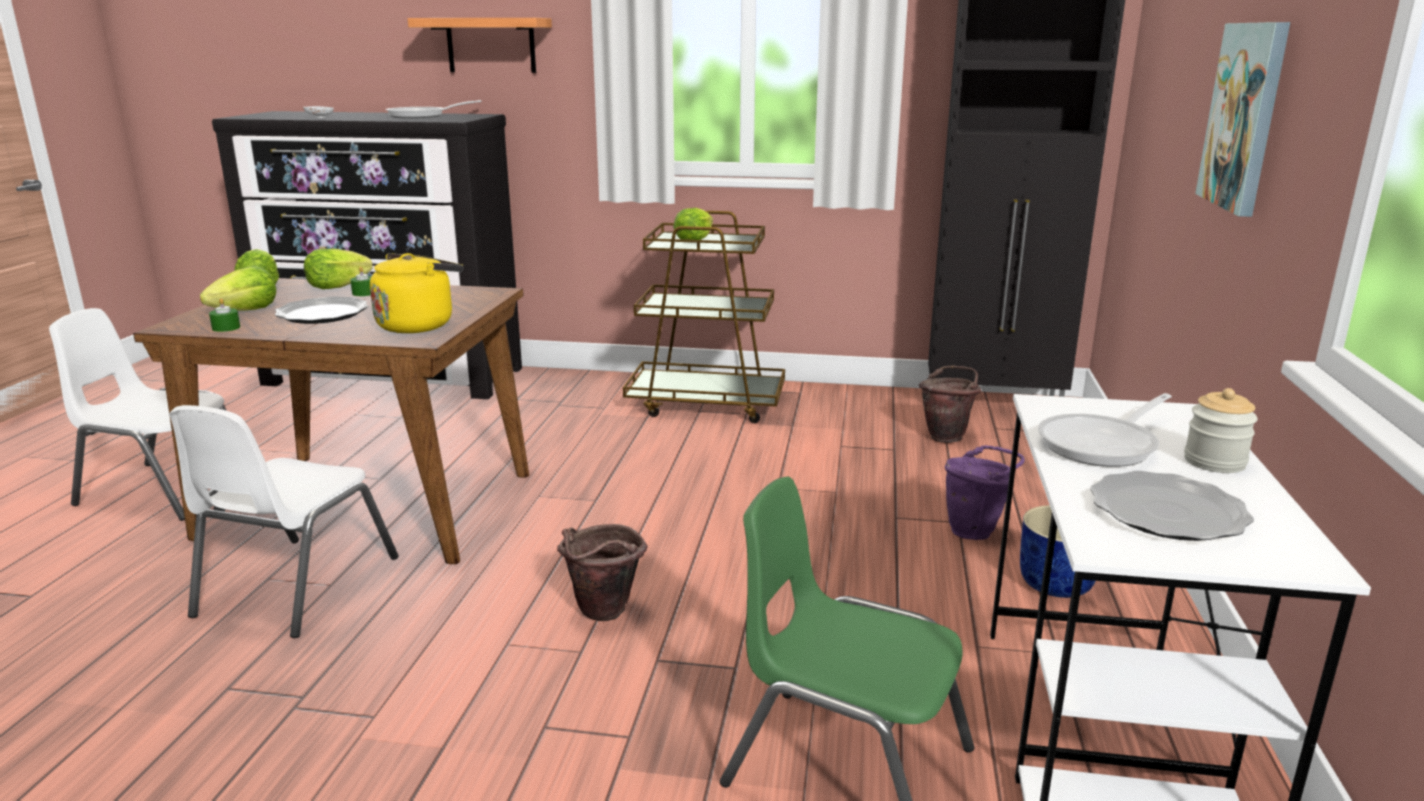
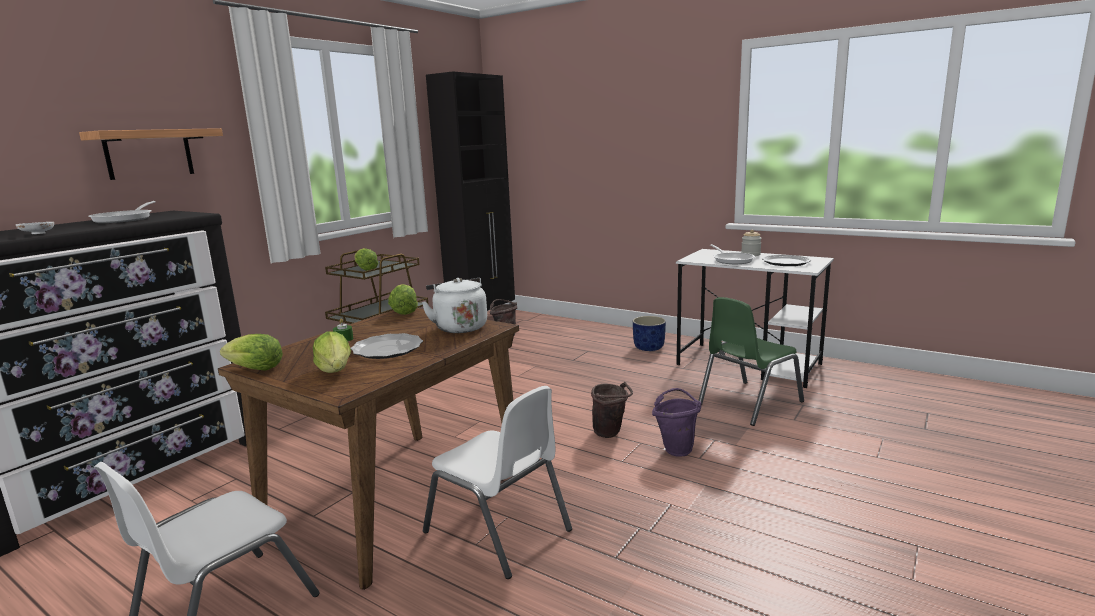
camera: 65 degrees left, 5 degrees down
green candle [209,298,240,332] -> none
lettuce [304,248,373,289] -> lettuce moved to [388,284,418,315]
yellow kettle [370,253,464,333] -> white kettle [422,278,487,333]
purple bucket [945,445,1025,540] -> purple bucket moved to [652,388,702,457]
picture [1195,22,1290,217] -> none

